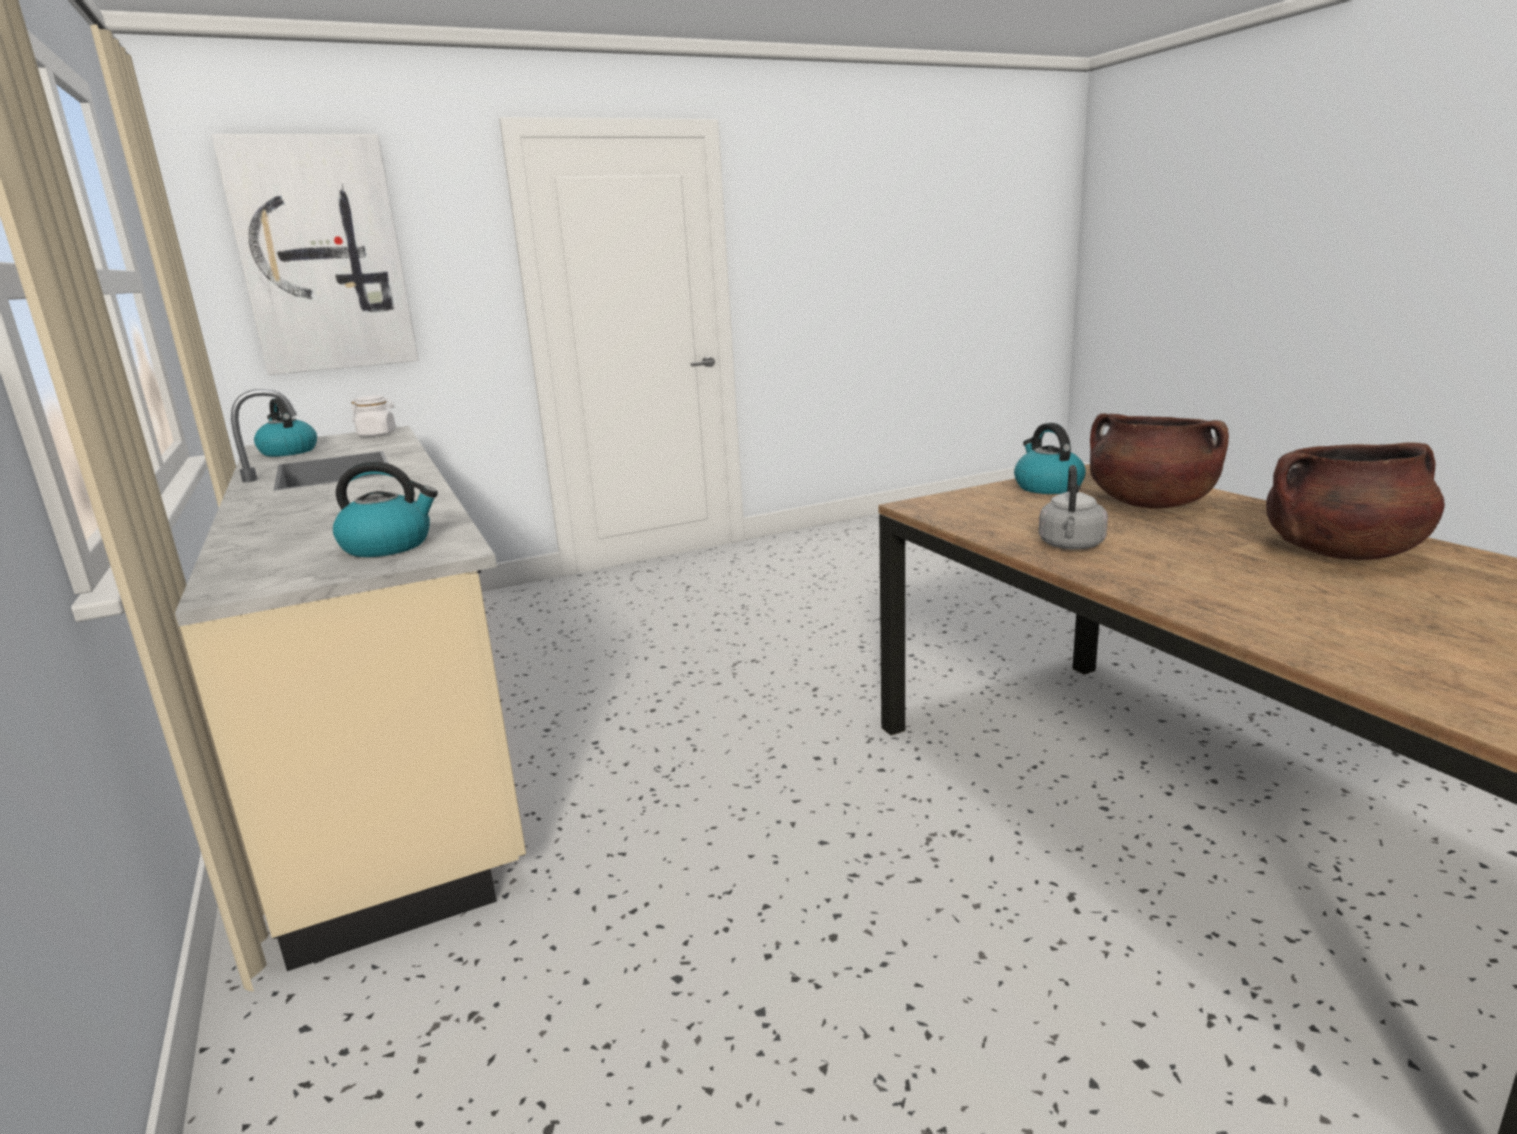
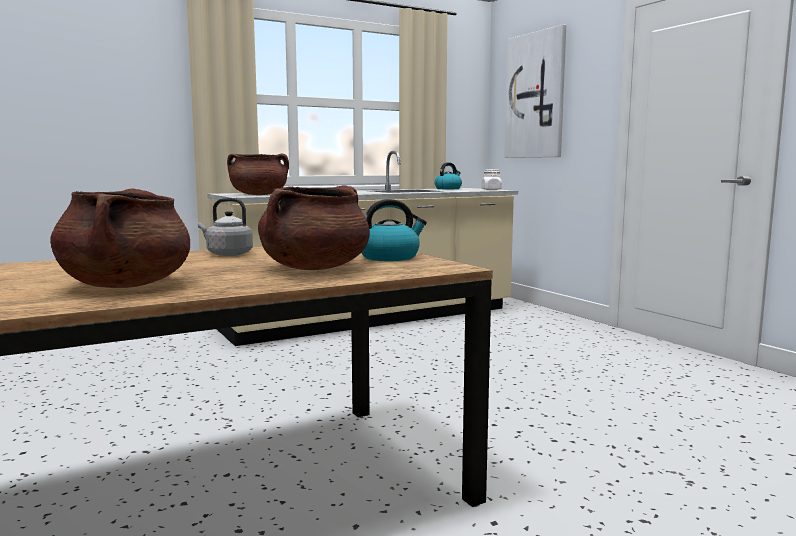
camera: 85 degrees right, 10 degrees down
kettle [333,462,438,557] -> brown cooking pot [227,153,289,195]

